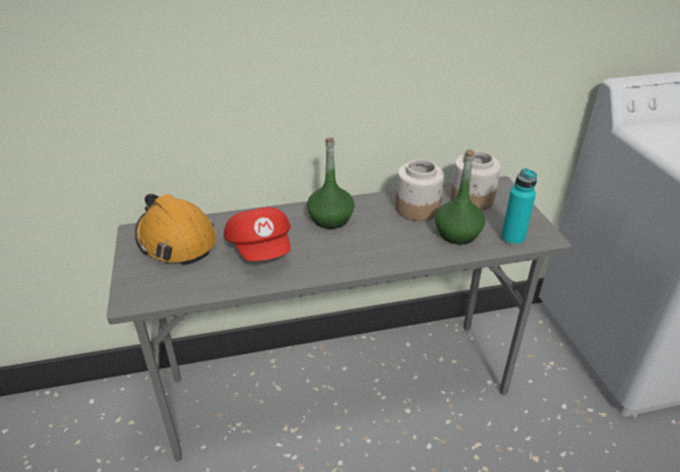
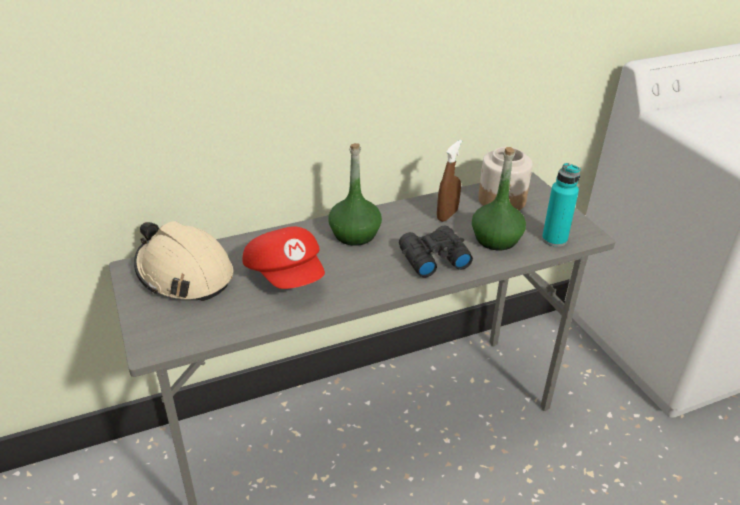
camera: 10 degrees left, 0 degrees up
orange hard hat [135,194,216,265] -> beige hard hat [134,221,233,301]
jar [395,159,444,221] -> brown spray bottle [437,140,462,222]
none -> black binoculars [399,225,473,277]

